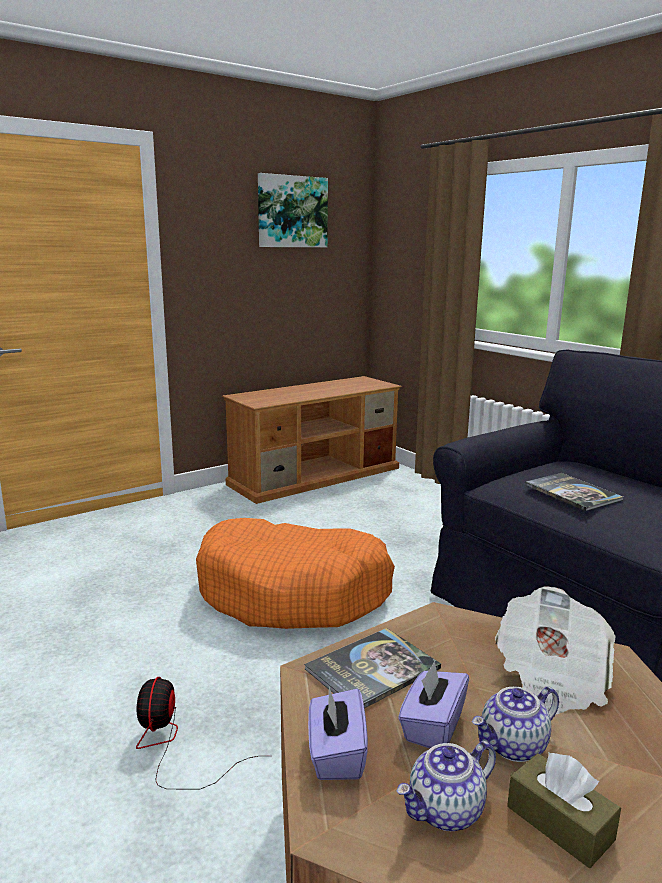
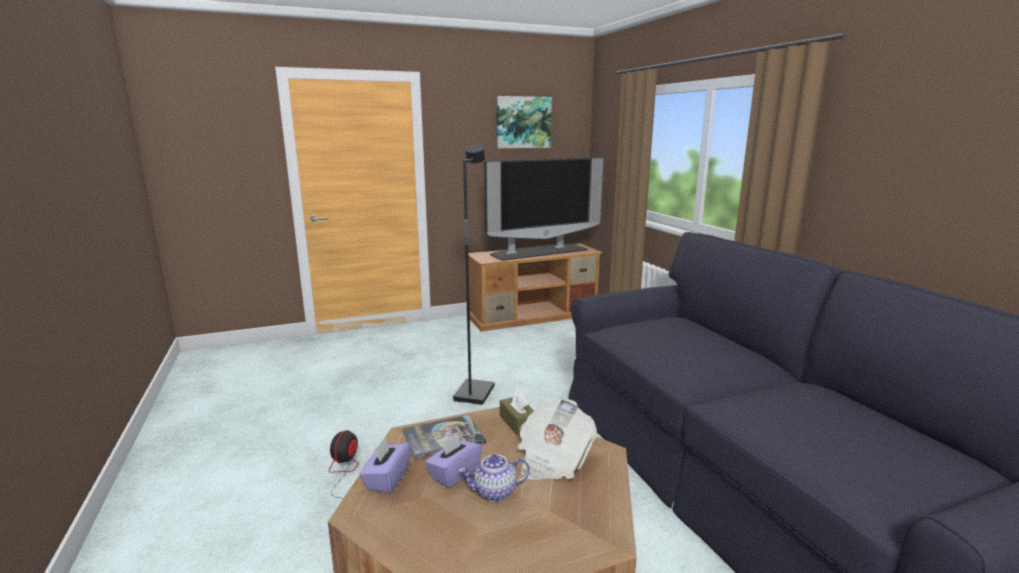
camera: 15 degrees right, 0 degrees up
orange dog bed [196,518,395,629] -> black floor lamp [453,145,494,405]
teapot [396,741,496,831] -> none
brown tissue box [507,752,621,868] -> brown tissue box moved to [500,390,534,436]
book [525,473,623,511] -> none
none -> television [484,157,603,261]

